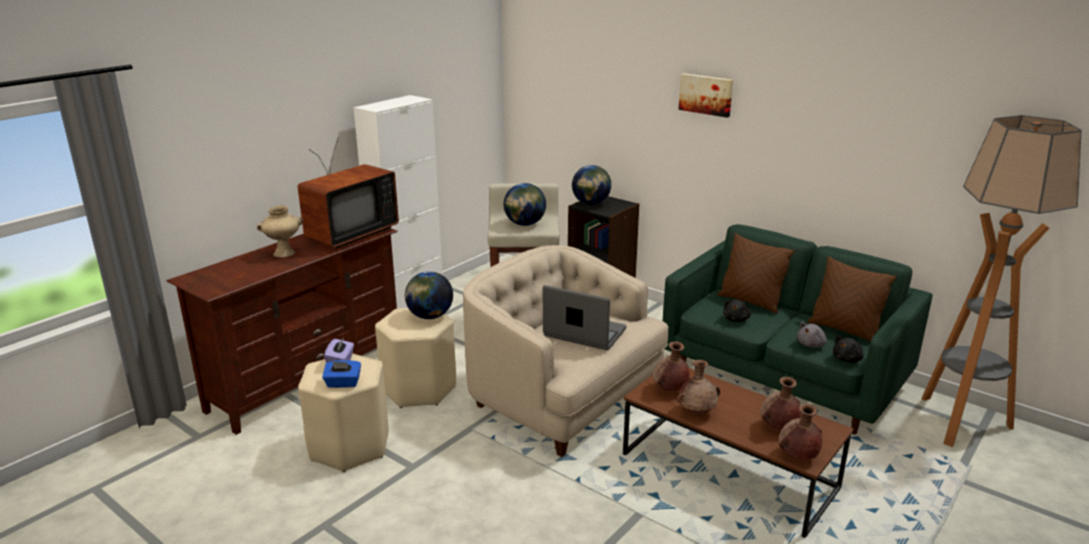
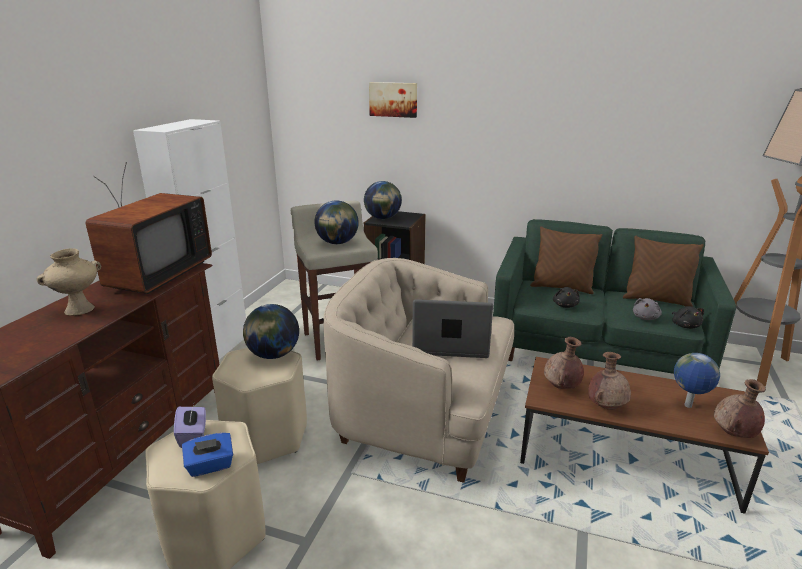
camera: 20 degrees left, 0 degrees up
picture [678,73,733,118] -> picture moved to [369,82,417,118]
brown vase [760,377,802,430] -> globe [674,353,720,408]
black plush toy [833,336,864,362] -> black plush toy turned 45 degrees counterclockwise [672,306,704,329]

